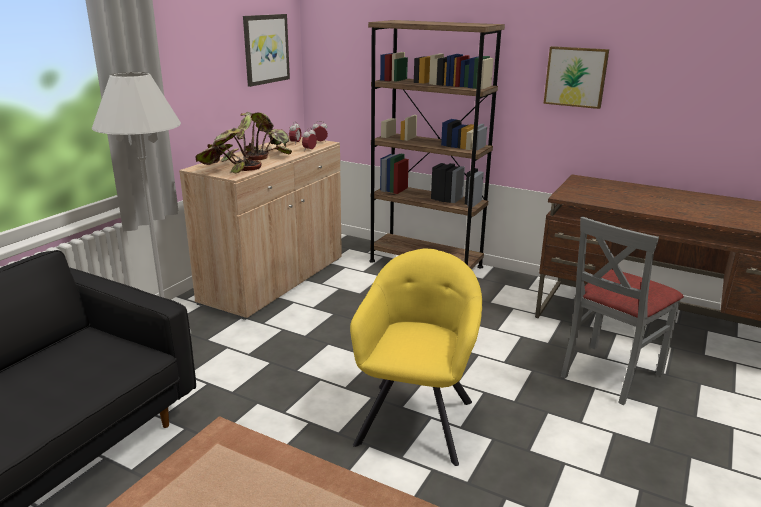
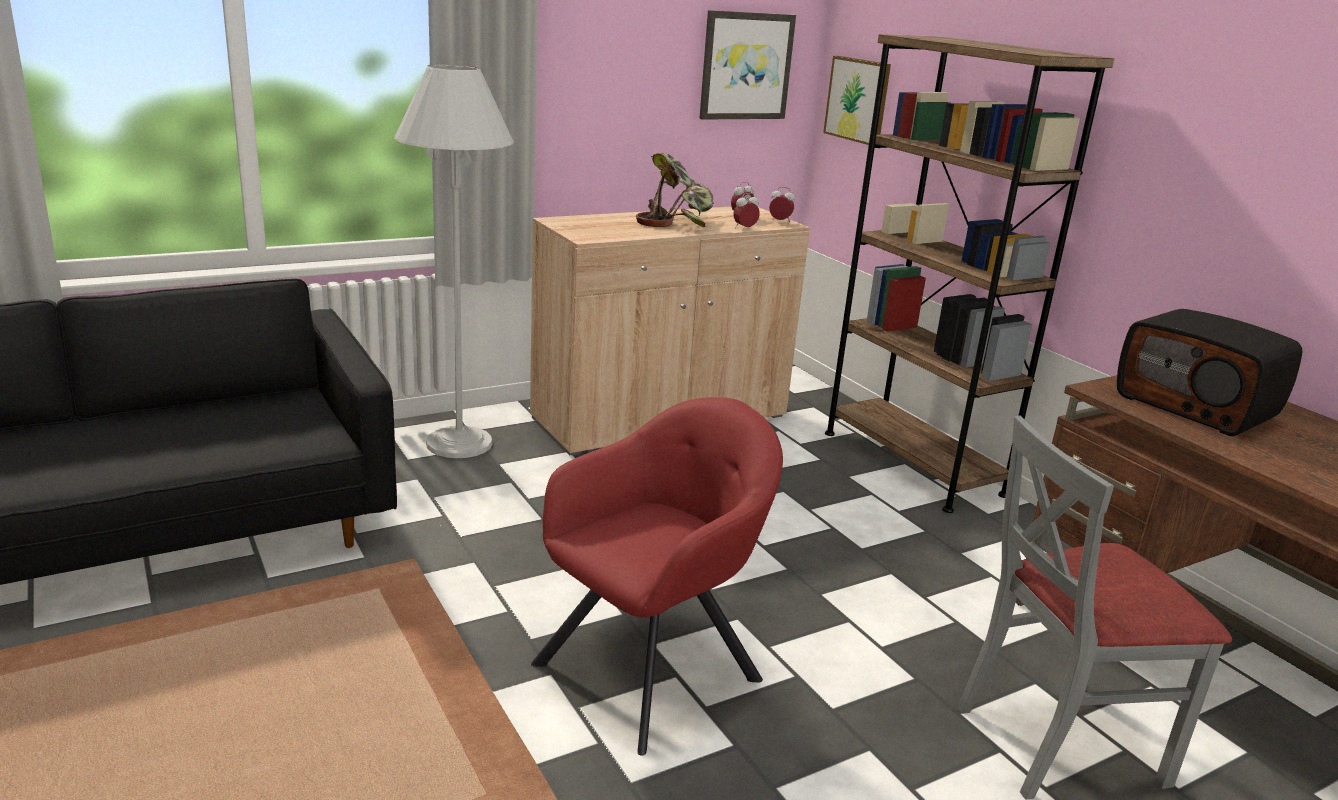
camera: 30 degrees right, 0 degrees up
potted plant [195,115,262,174] -> none
yellow armchair [350,248,482,466] -> red armchair [531,397,783,756]
picture [544,46,609,109] -> picture moved to [823,56,891,145]
none -> radio [1117,309,1302,436]

